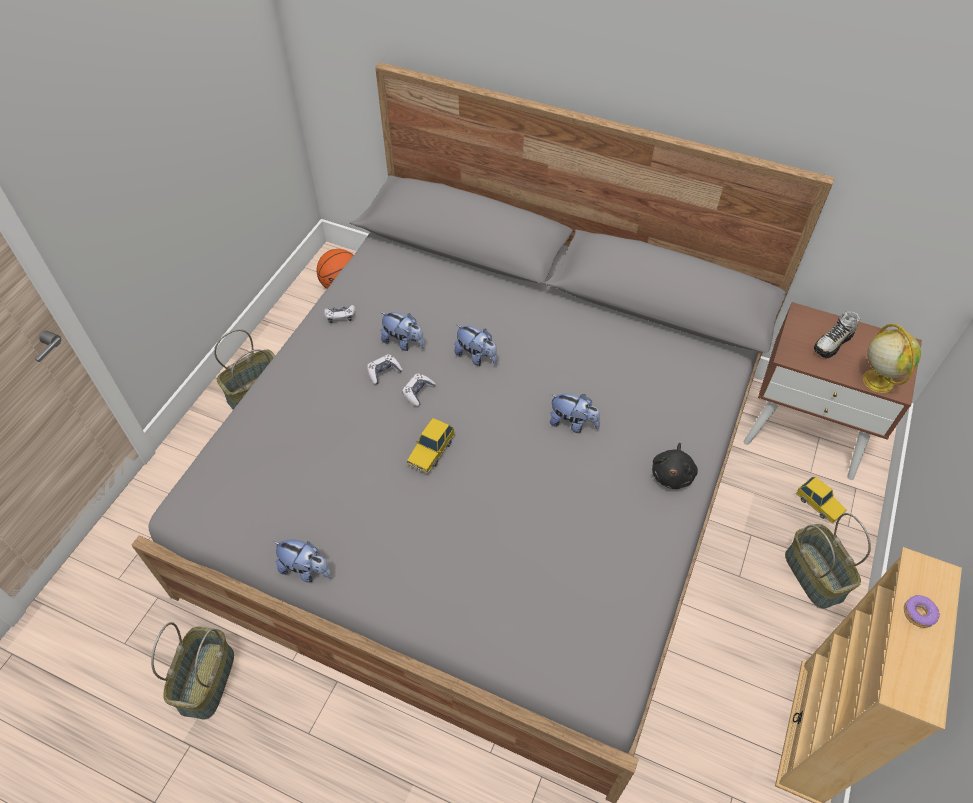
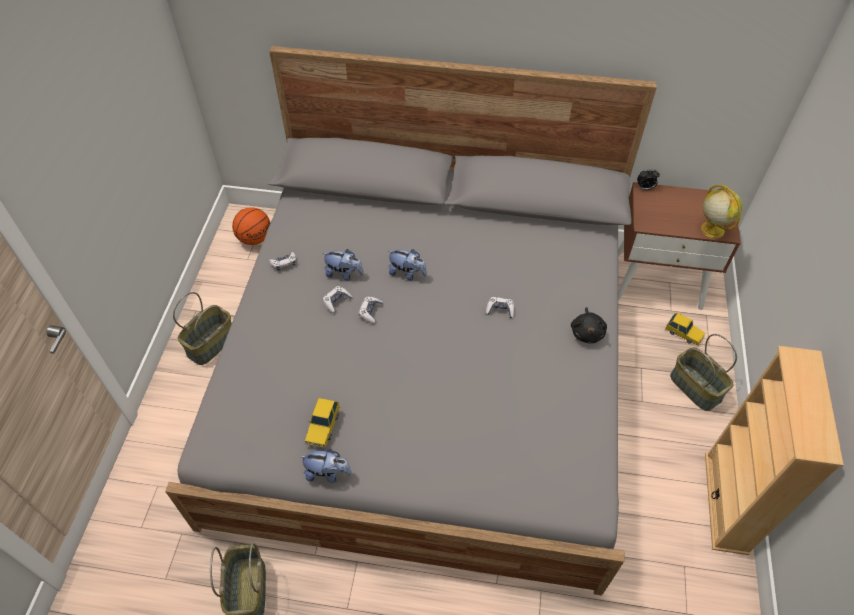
camera: 15 degrees left, 0 degrees up
toy car [407,418,455,474] -> toy car moved to [305,398,340,448]
plush toy [550,394,600,433] -> game controller [486,297,514,318]
shoe [814,311,860,358] -> none
donut [904,595,940,628] -> none
none -> alarm clock [637,169,660,190]

